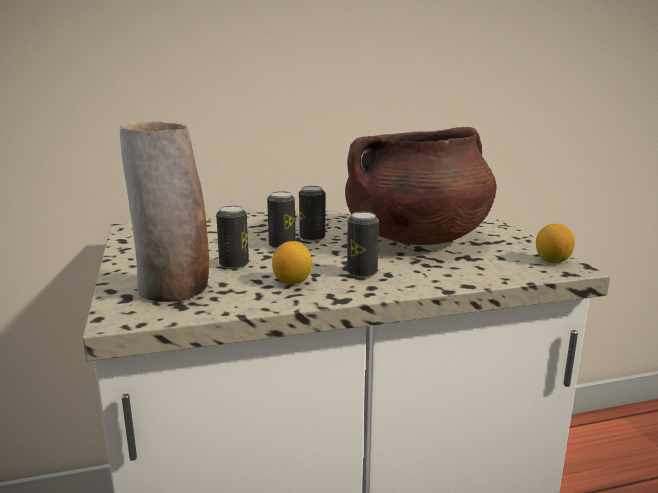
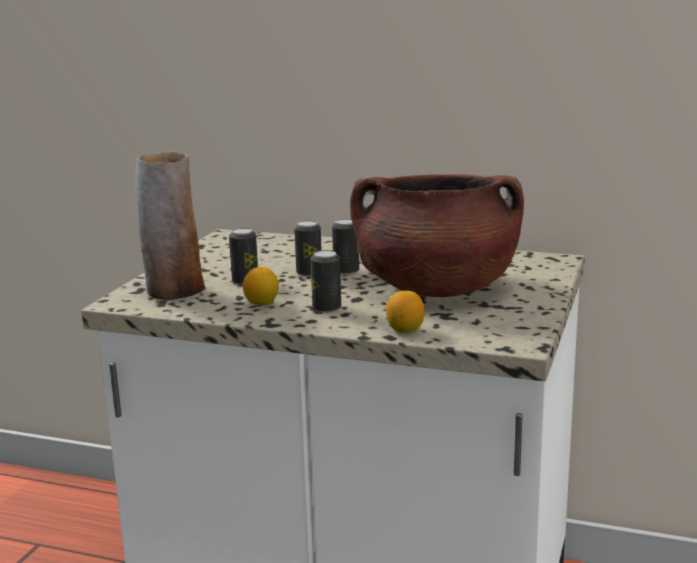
camera: 35 degrees right, 0 degrees up
lemon [536,224,575,263] -> lemon moved to [386,291,425,333]

